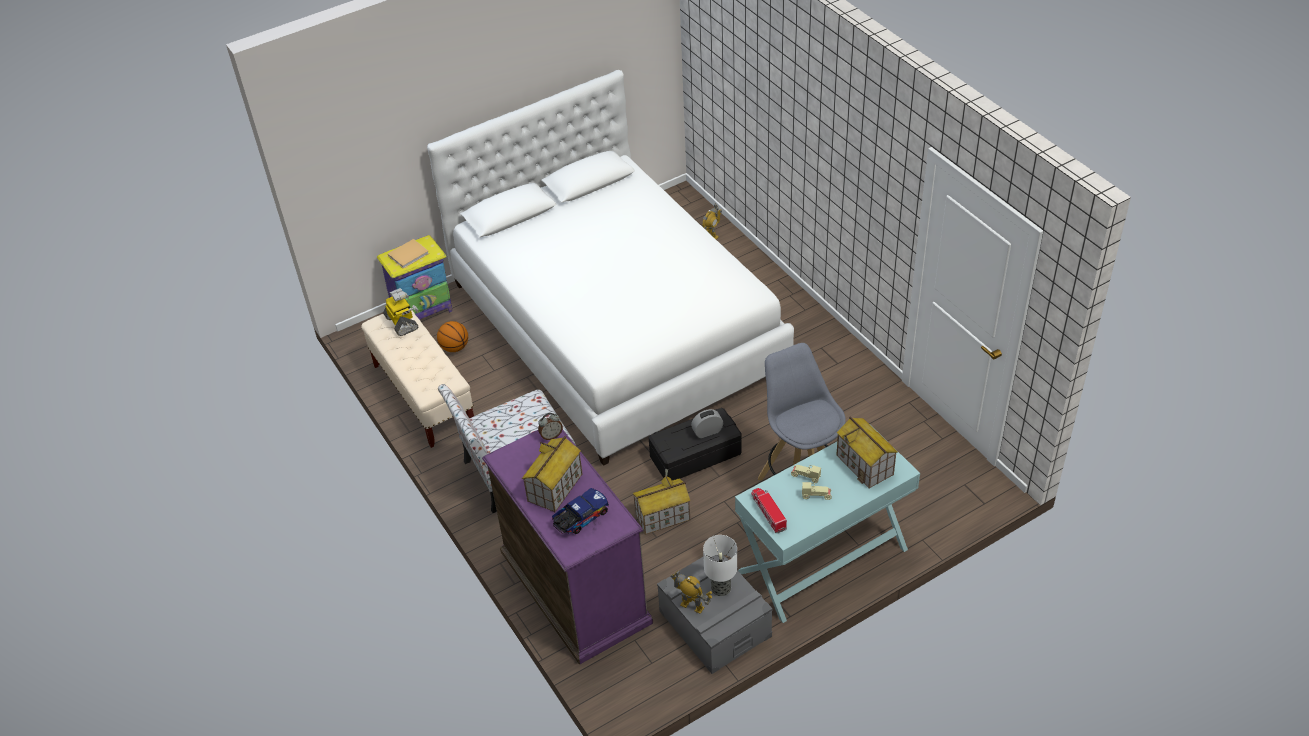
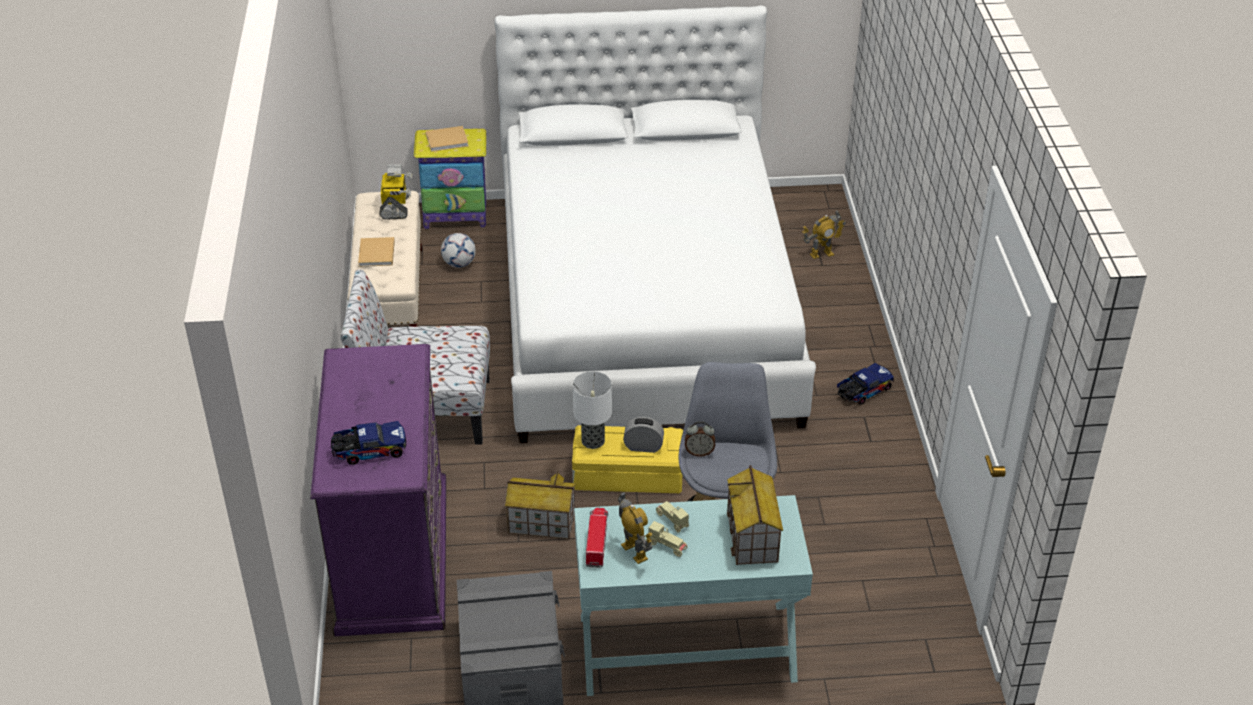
camera: 25 degrees right, 5 degrees down
basketball [437,321,468,352] -> football [441,233,476,268]
toy house [522,436,583,512] -> none
alarm clock [538,413,563,440] -> alarm clock moved to [685,421,715,457]
black storage box [649,408,742,480] -> yellow storage box [572,425,683,493]
toy robot [671,571,712,614] -> toy robot moved to [618,491,652,564]
table lamp [703,535,737,596] -> table lamp moved to [573,371,612,449]
none -> beige book [358,237,395,267]
none -> toy truck [837,363,894,405]

